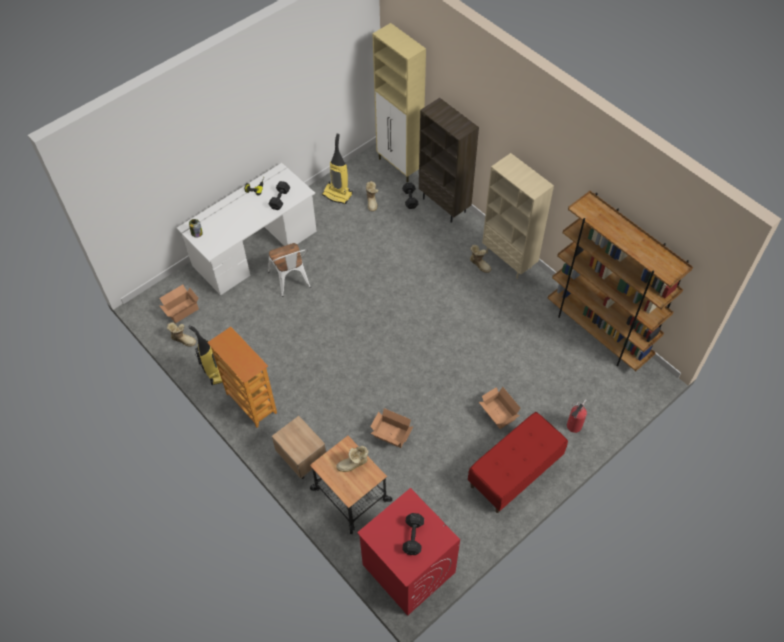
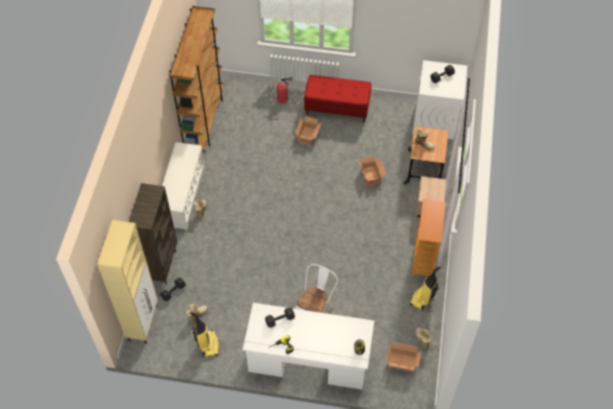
camera: 130 degrees left, 0 degrees up
red washing machine [357,488,460,616] -> white washing machine [413,60,467,139]
beige bookcase [482,153,554,279] -> white shoe rack [162,142,205,231]

